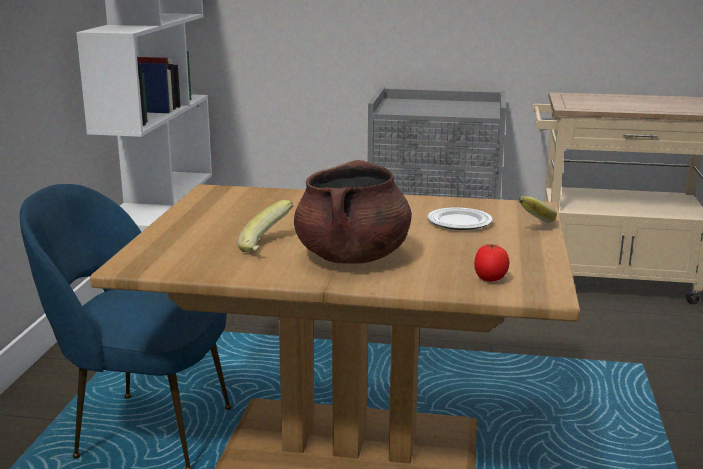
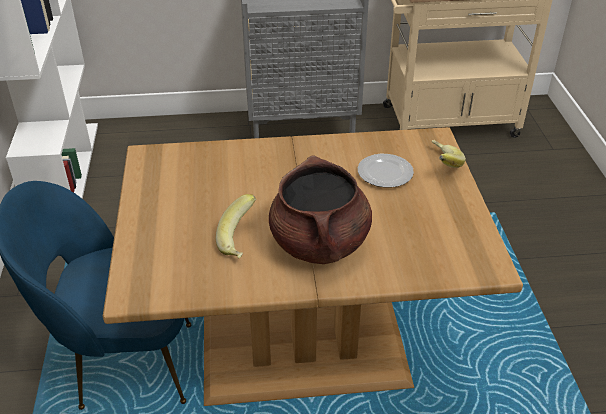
camera: 15 degrees left, 20 degrees up
tomato [474,244,509,282] -> none

